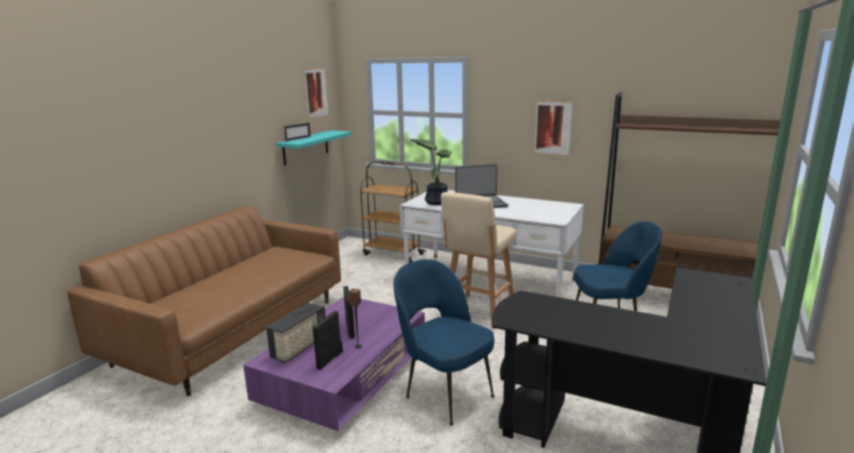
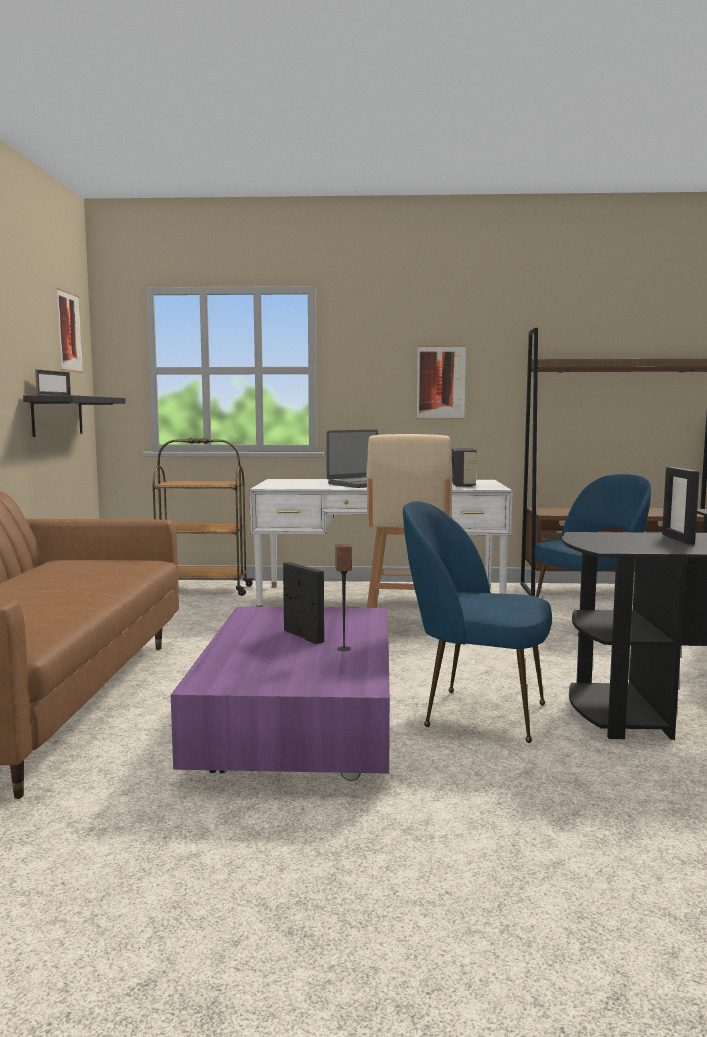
camera: 25 degrees left, 10 degrees down
radio [266,303,325,363] -> radio moved to [452,447,478,487]
turquoise shelf [276,130,352,165] -> black shelf [23,395,126,437]
picture frame [313,311,343,370] -> picture frame moved to [662,467,700,544]
potted plant [410,139,452,205] -> none

